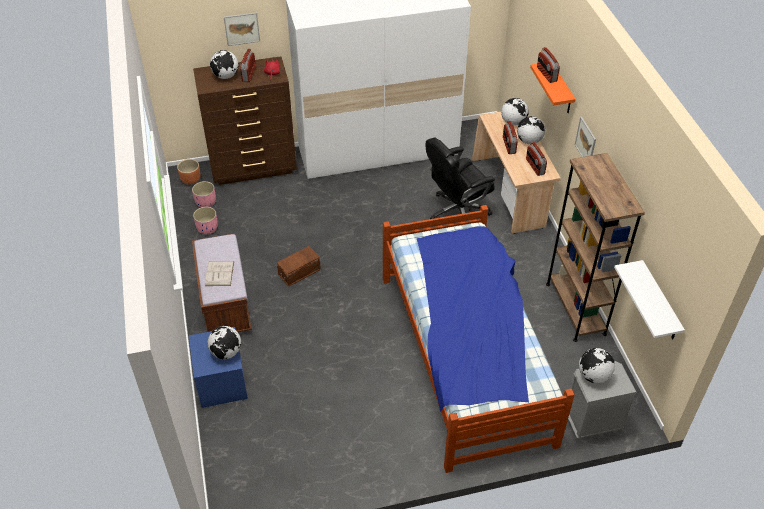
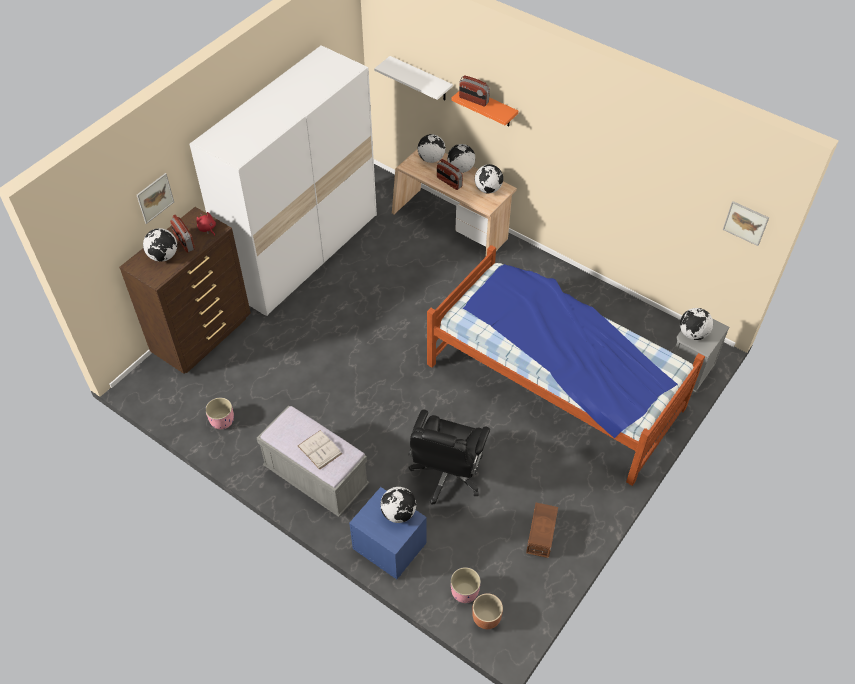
camera: 40 degrees left, 5 degrees up
brown planter [177,159,201,185] -> brown planter moved to [472,593,503,629]
pink planter [192,181,216,208] -> pink planter moved to [451,567,481,603]
brown bench [192,233,252,332] -> grey bench [257,406,369,517]
brown storage box [277,246,321,287] -> brown storage box moved to [526,503,558,558]
black office chair [426,138,495,222] -> black office chair moved to [408,410,490,505]
radio [526,142,547,176] -> globe [475,164,503,194]
brown bookcase [546,153,645,342] -> none
picture [575,117,596,157] -> picture moved to [723,201,769,246]
white shelf [614,260,685,340] -> white shelf moved to [374,56,453,100]

